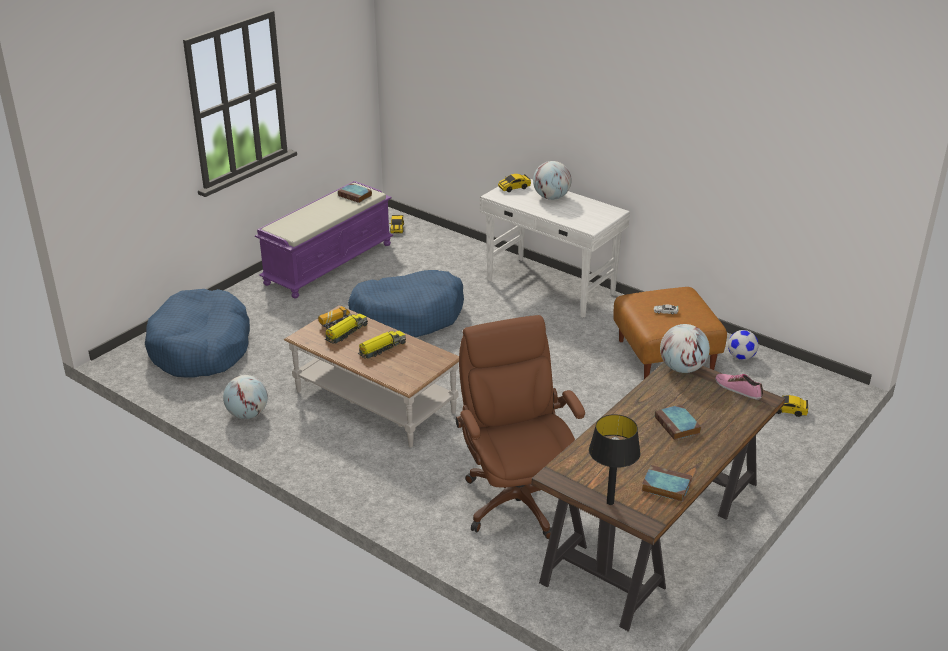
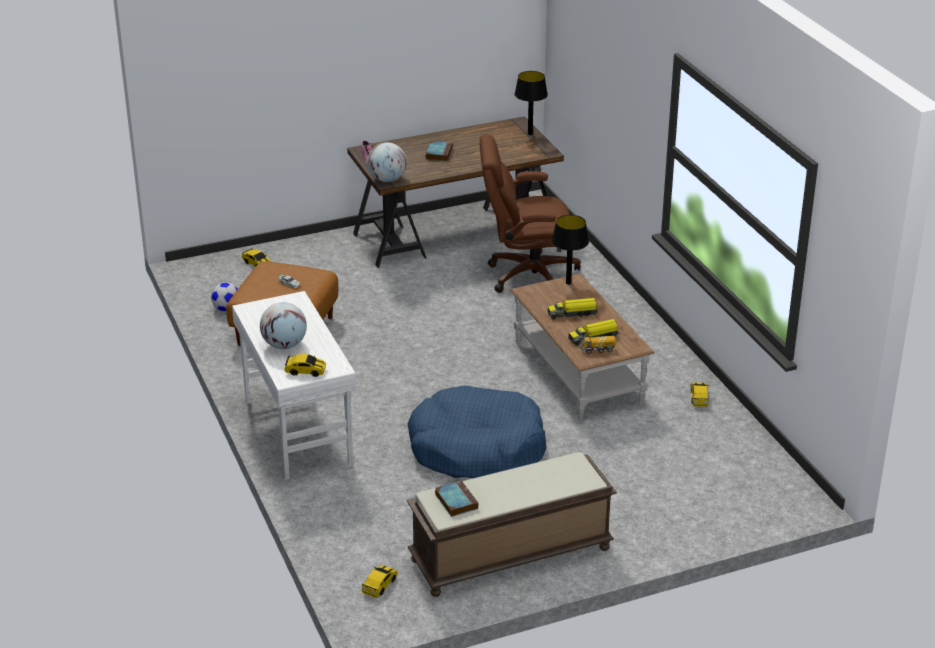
camera: 150 degrees left, 0 degrees up
blue dog bed [145,289,250,378] -> none
globe [223,375,268,419] -> toy car [690,382,709,407]
purple bench [255,181,393,298] -> brown bench [406,452,617,597]
brown office chair [456,315,585,539] -> brown office chair turned 75 degrees clockwise [480,134,581,293]
book [641,465,692,502] -> none
none -> black table lamp [552,215,589,285]

